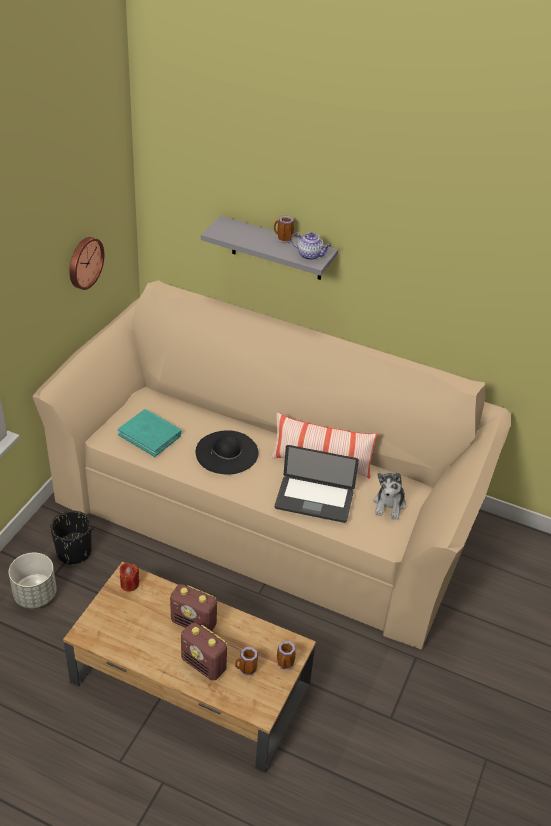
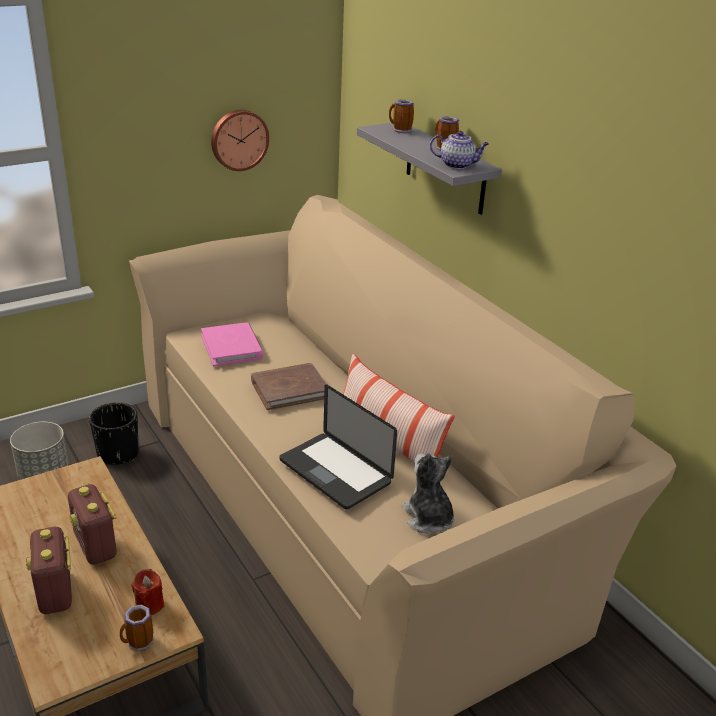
camera: 35 degrees right, 10 degrees down
turquoise book [118,409,182,457] -> pink book [201,322,264,366]
red candle [120,562,139,592] -> red candle moved to [131,569,164,615]
black hat [196,430,258,475] -> brown book [251,363,326,410]
mug [235,647,258,676] -> mug moved to [389,99,414,133]
teapot [291,232,331,260] -> teapot turned 45 degrees counterclockwise [430,131,489,169]
plush toy [374,472,406,520] -> plush toy turned 105 degrees clockwise [401,453,454,534]

